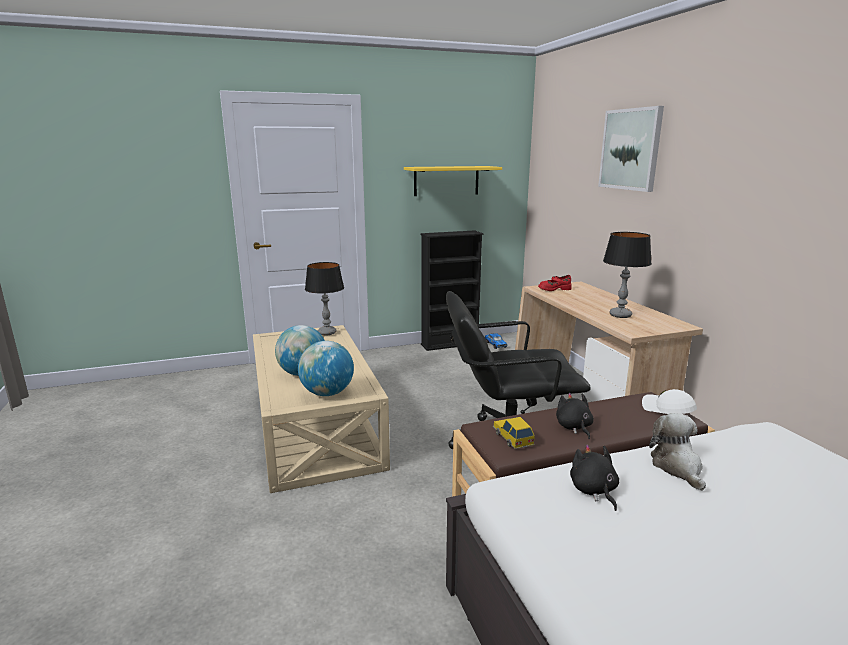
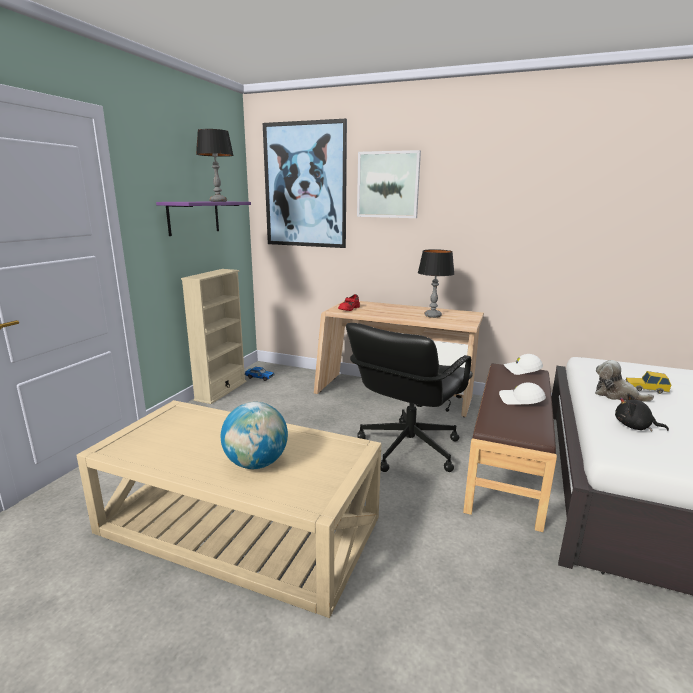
camera: 50 degrees left, 0 degrees up
globe [298,341,354,396] -> none
table lamp [305,262,344,336] -> table lamp moved to [196,129,234,202]
yellow shelf [404,166,502,196] -> purple shelf [156,201,251,236]
black bookcase [420,230,484,351] -> beige bookcase [181,269,247,404]
toy car [493,417,535,449] -> toy car moved to [625,371,671,394]
black plush toy [556,393,594,439] -> white cap [499,382,546,405]
none -> picture [263,119,347,248]

